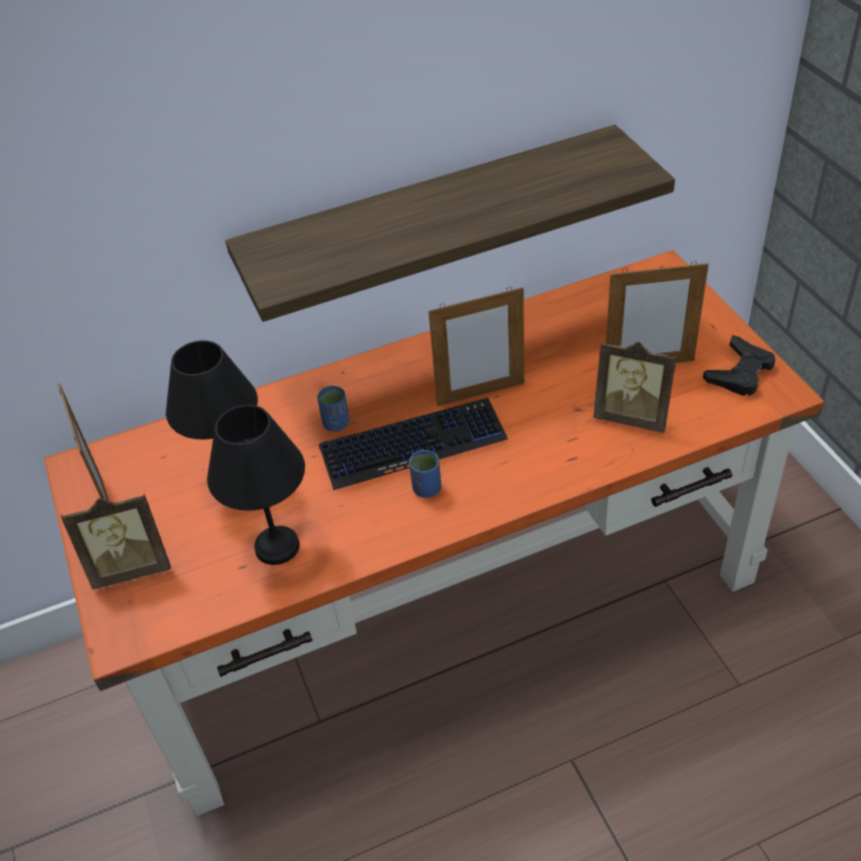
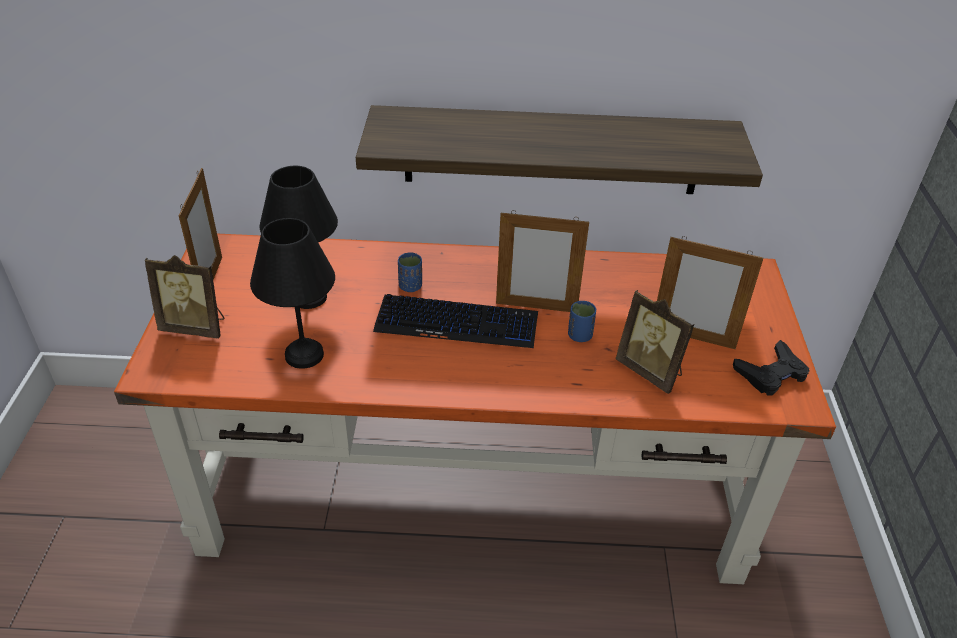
camera: 20 degrees right, 5 degrees down
blue cup [409,450,441,498] -> blue cup moved to [568,301,597,342]

